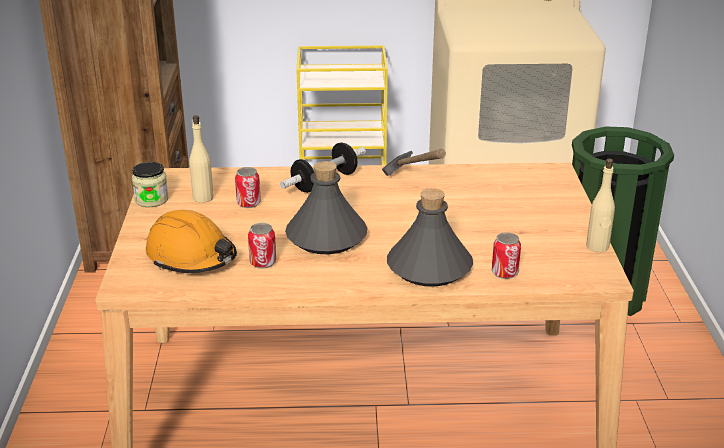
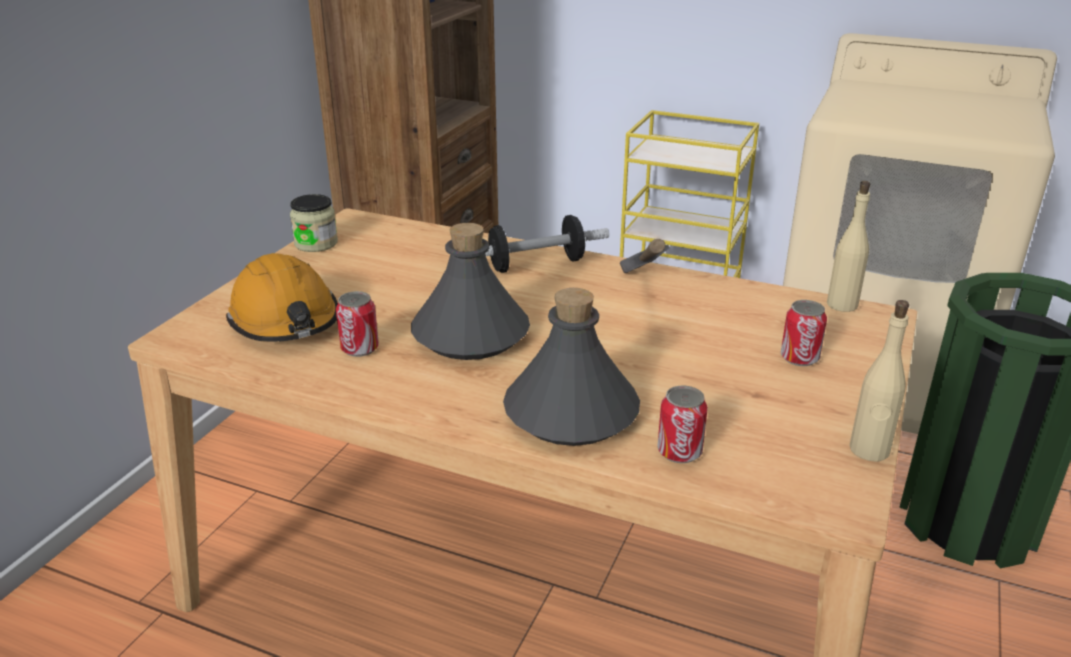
camera: 25 degrees right, 0 degrees up
beige bottle [189,115,214,203] -> beige bottle moved to [827,181,870,312]
can [235,167,261,208] -> can moved to [781,300,827,366]

